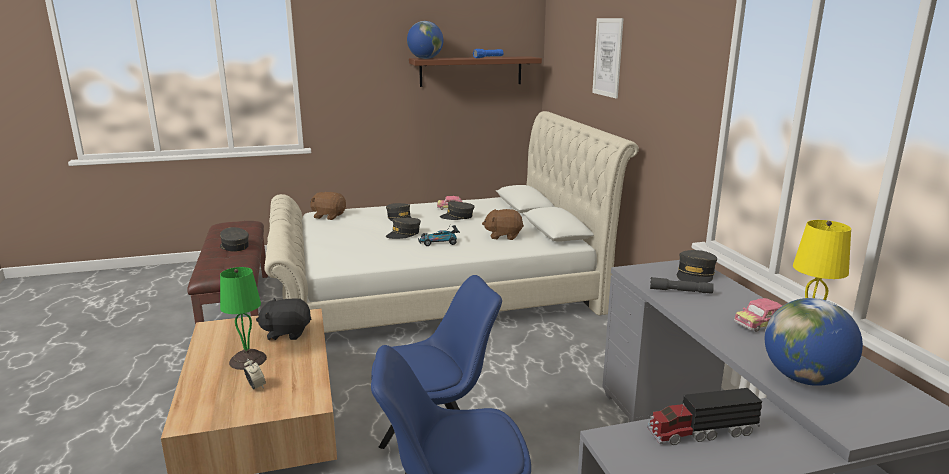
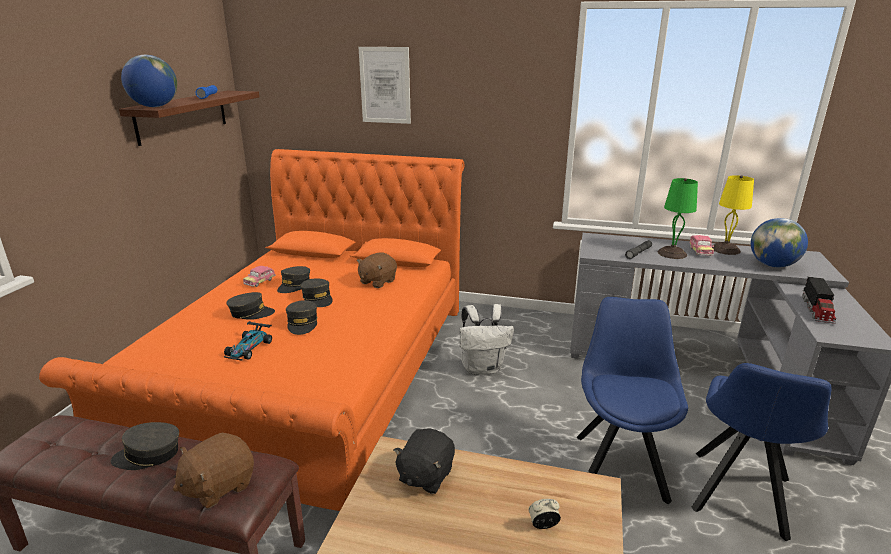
camera: 60 degrees left, 5 degrees up
green table lamp [220,267,267,370] -> green table lamp moved to [658,178,698,259]
beige bed [264,111,639,333] -> orange bed [39,149,464,511]
brown plush toy [310,192,346,220] -> brown plush toy moved to [173,433,254,509]
toy car [418,225,460,246] -> toy car moved to [224,321,272,361]
grey cap [677,250,717,283] -> grey cap moved to [301,278,333,307]
none -> white backpack [460,304,514,375]

